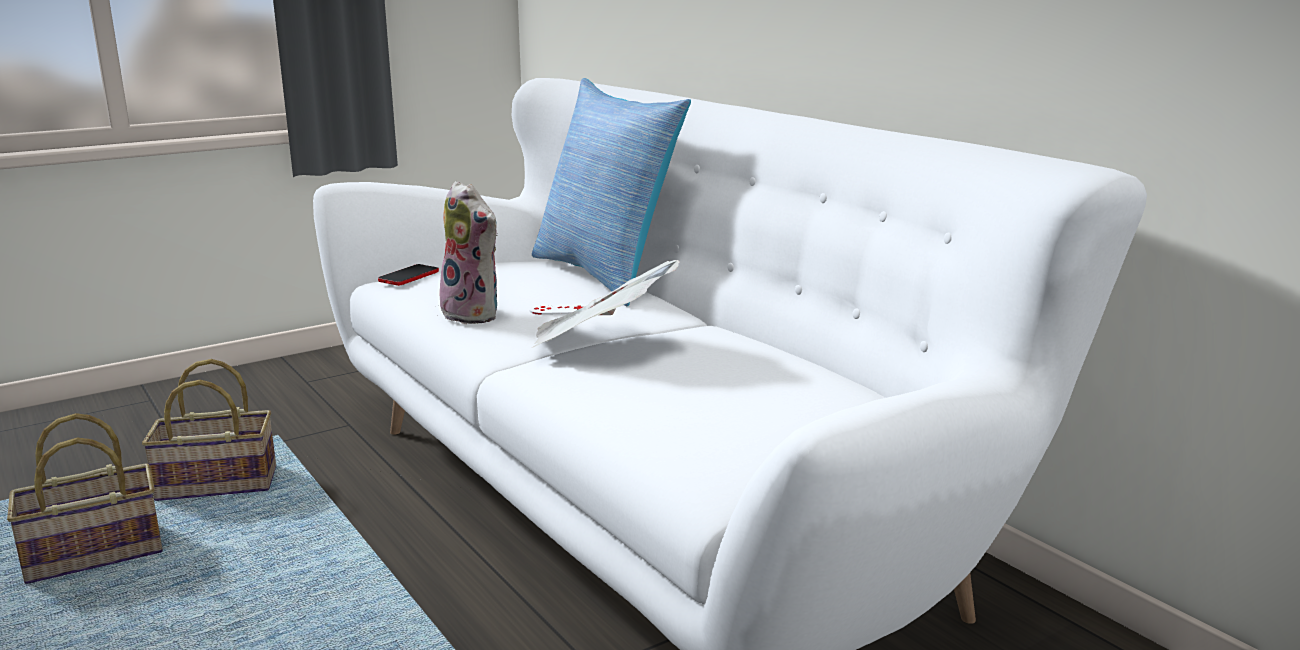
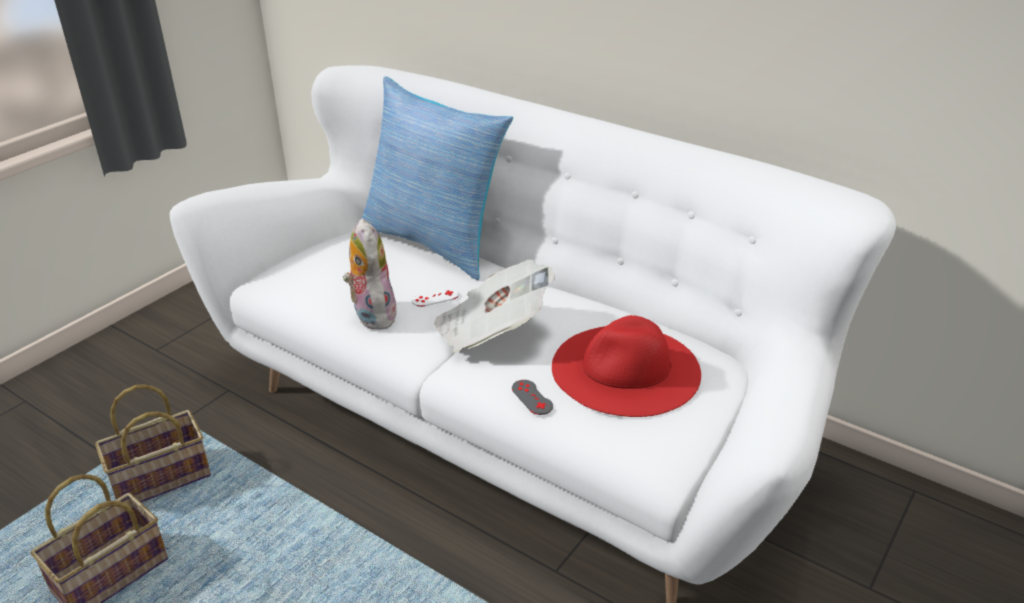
camera: 20 degrees left, 15 degrees up
phone [378,264,439,286] -> none
plush toy [435,181,498,324] -> plush toy turned 135 degrees counterclockwise [343,218,397,330]
none -> grey game controller [512,380,553,415]
none -> red hat [552,315,701,417]

